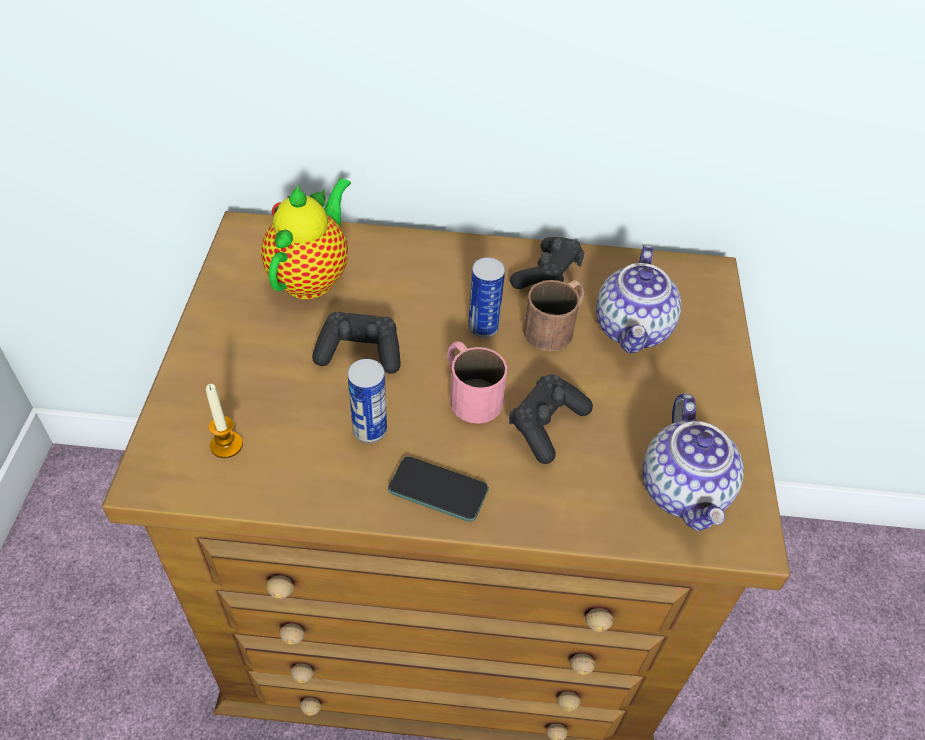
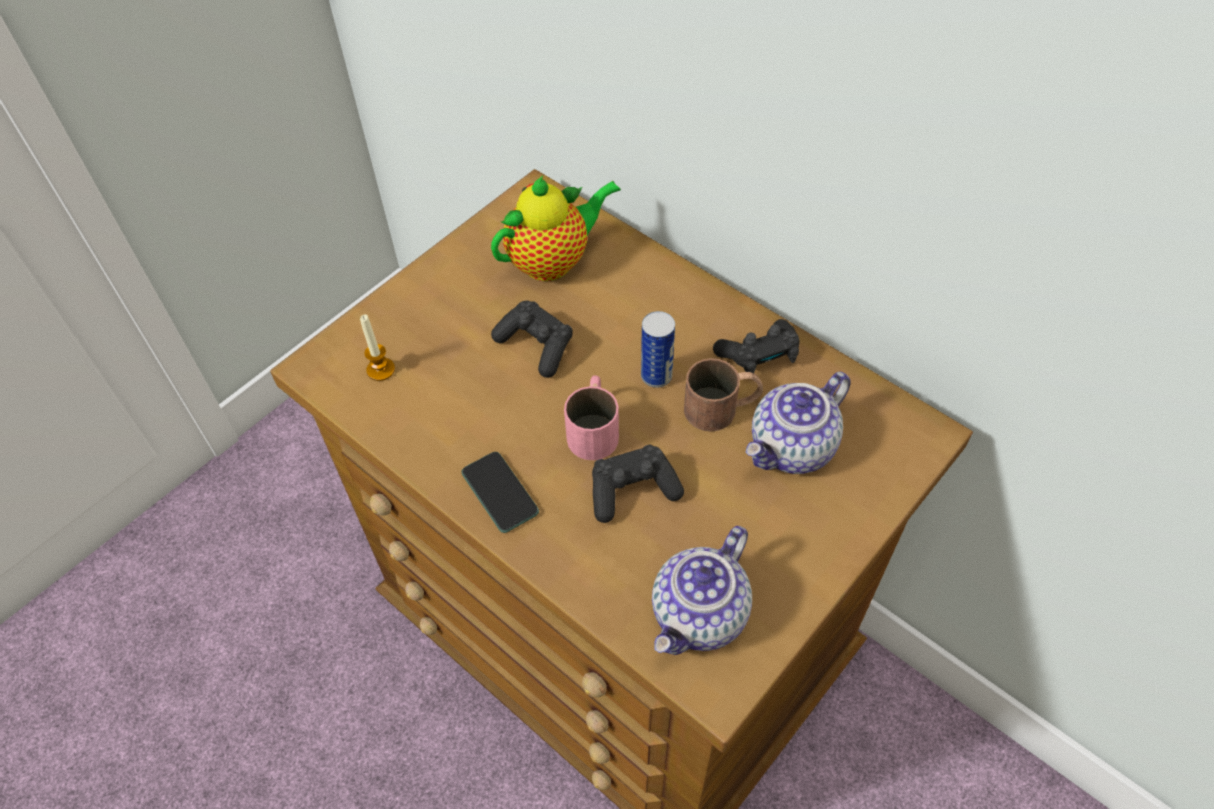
camera: 40 degrees right, 5 degrees up
can [348,359,387,443] -> none

